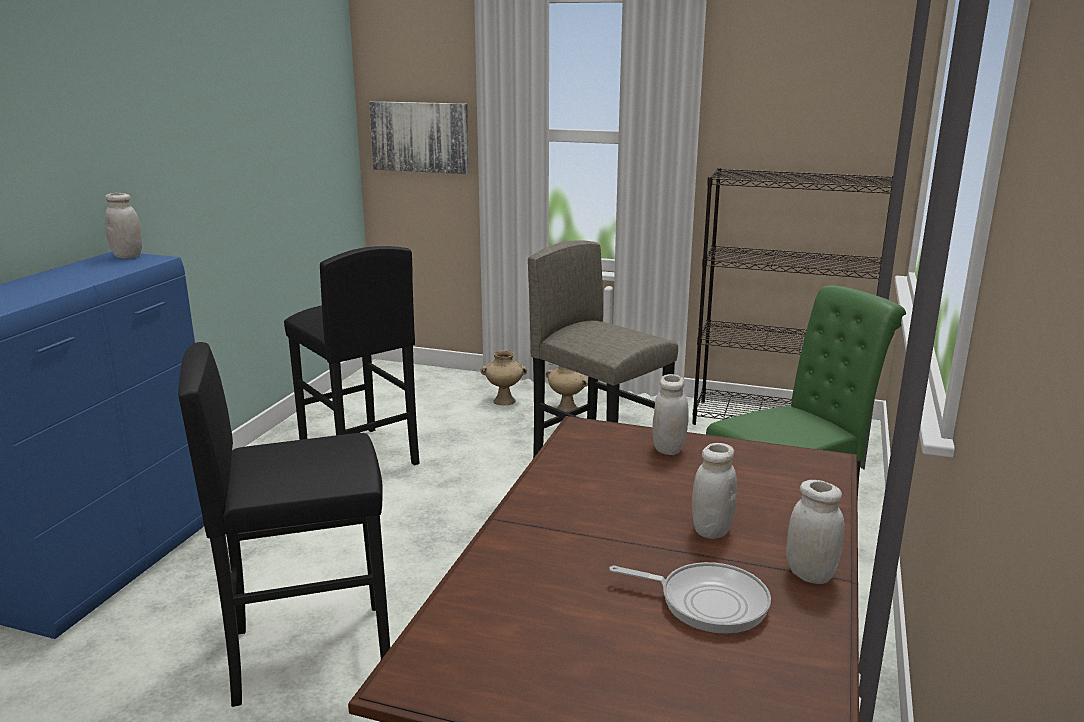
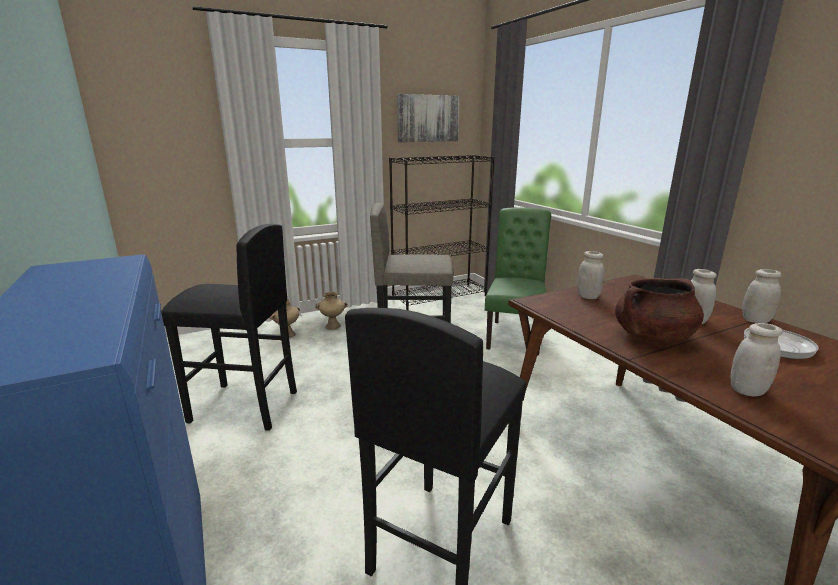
camera: 45 degrees left, 0 degrees up
white jar [105,193,142,258] -> white jar moved to [731,323,783,397]
picture [369,101,469,174] -> picture moved to [397,94,460,142]
none -> brown cooking pot [615,278,704,343]

